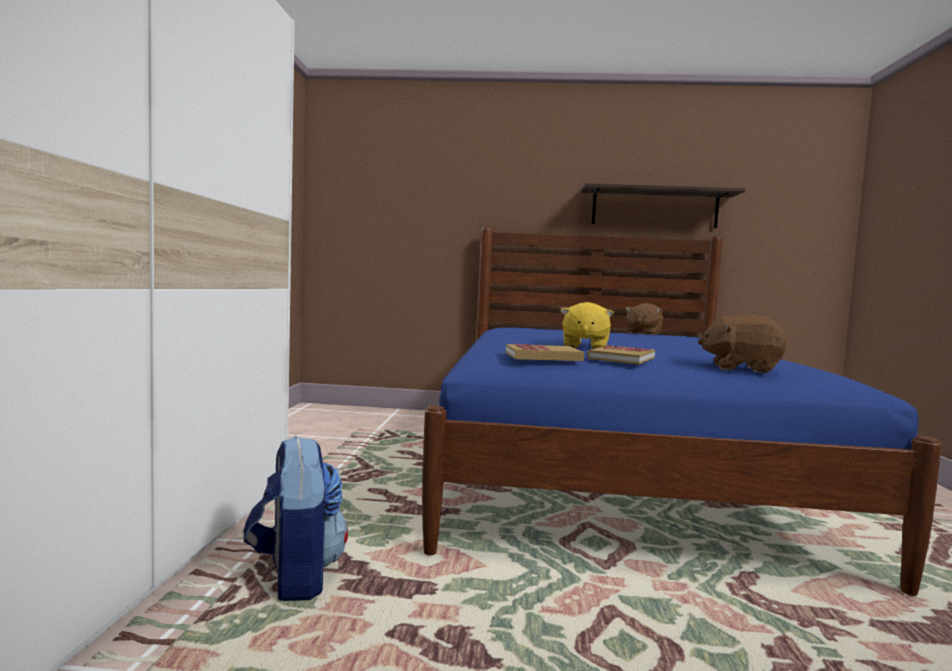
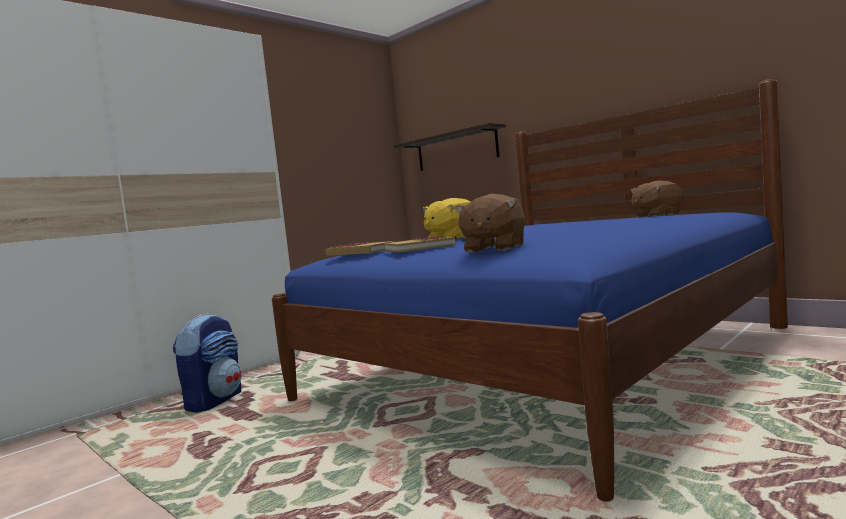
camera: 40 degrees right, 0 degrees up
shelf [581,183,746,228] -> shelf moved to [394,123,506,171]
brown plush toy [698,315,787,373] -> brown plush toy turned 120 degrees counterclockwise [454,194,525,253]

